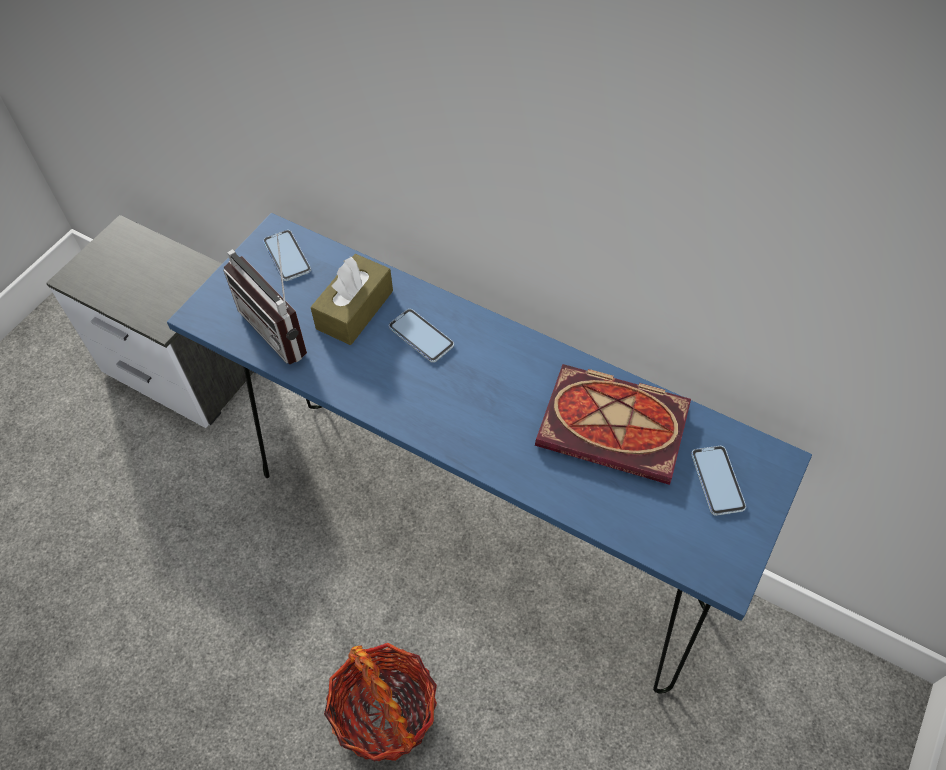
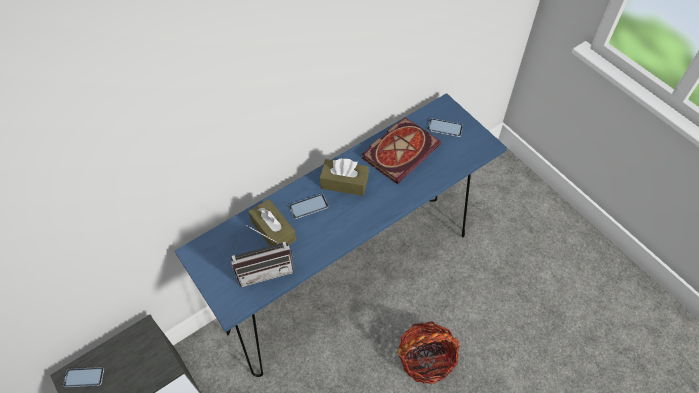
camera: 65 degrees left, 0 degrees up
phone [263,230,311,281] -> phone moved to [63,367,104,387]
none -> brown tissue box [320,158,369,196]

